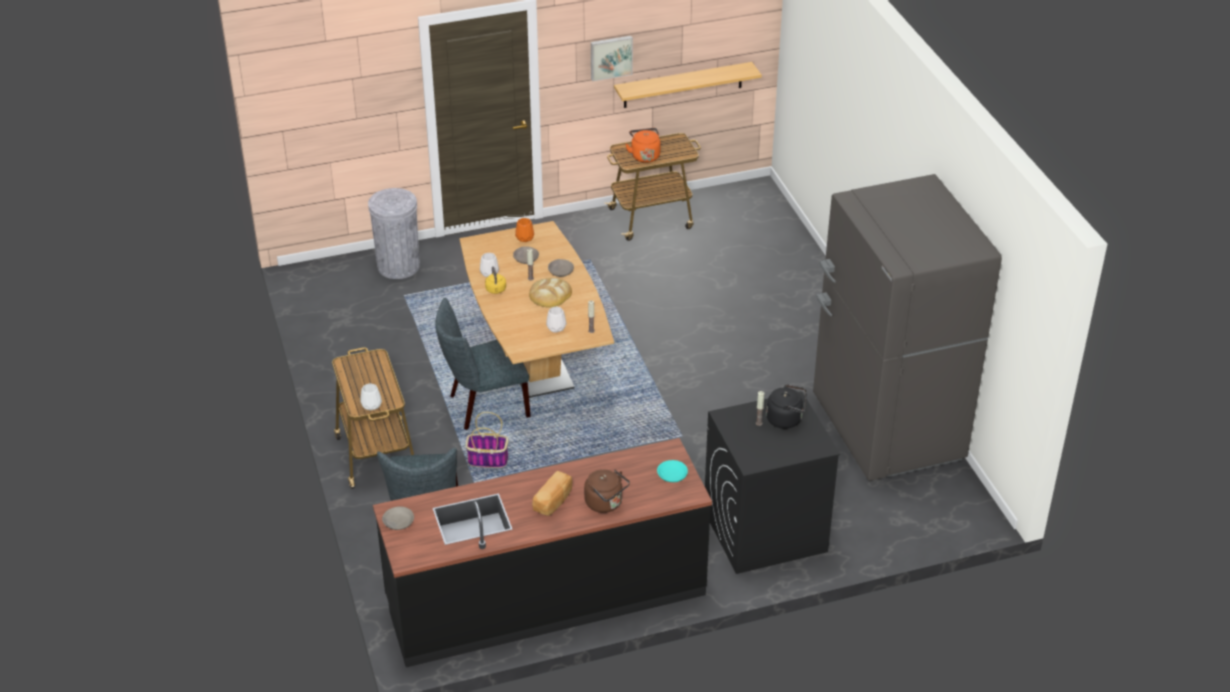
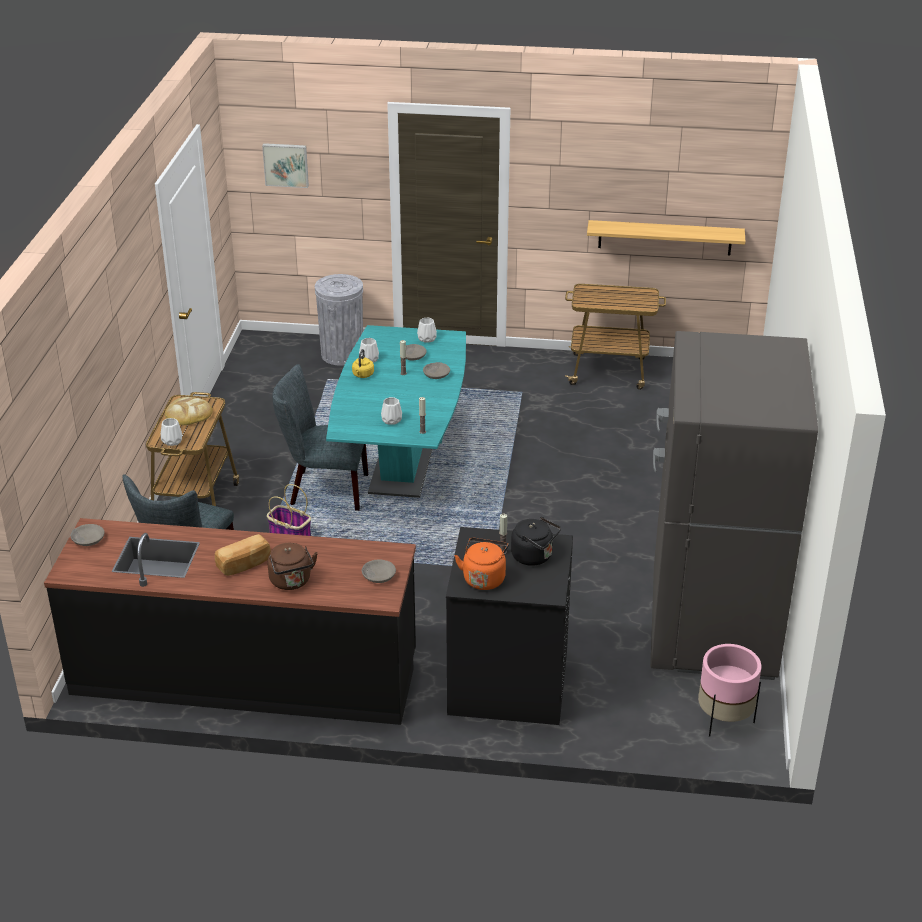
camera: 25 degrees right, 5 degrees down
brown dining table [460,221,614,398] -> turquoise dining table [326,325,466,498]
orange vase [515,218,534,242] -> white vase [417,318,437,343]
bread [529,278,572,308] -> bread moved to [165,397,213,425]
picture [591,36,633,81] -> picture moved to [262,143,309,188]
orange kettle [626,128,661,163] -> orange kettle moved to [454,538,509,590]
turquoise bowl [657,460,688,482] -> grey bowl [362,559,396,583]
none -> pink planter [698,644,761,737]

